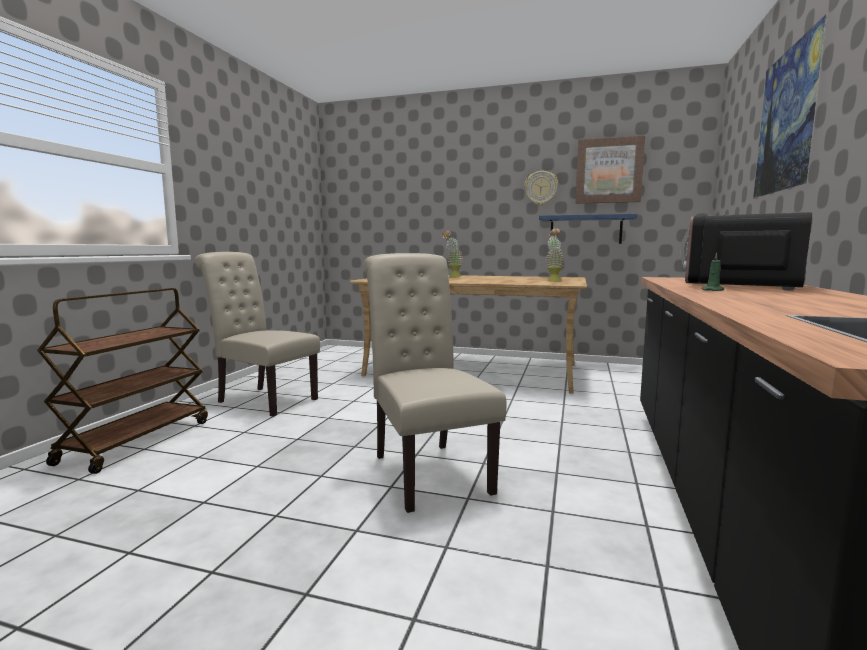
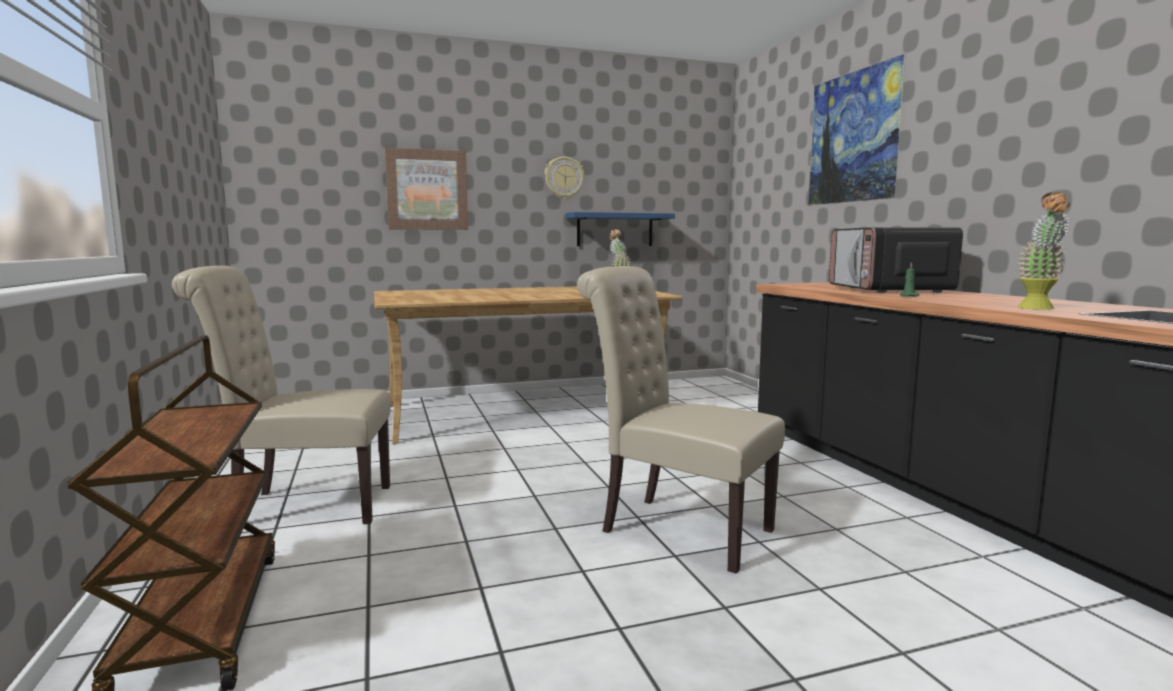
camera: 35 degrees left, 0 degrees up
potted plant [442,231,463,277] -> potted plant moved to [1017,192,1070,310]
picture [575,136,645,204] -> picture moved to [385,148,468,230]

